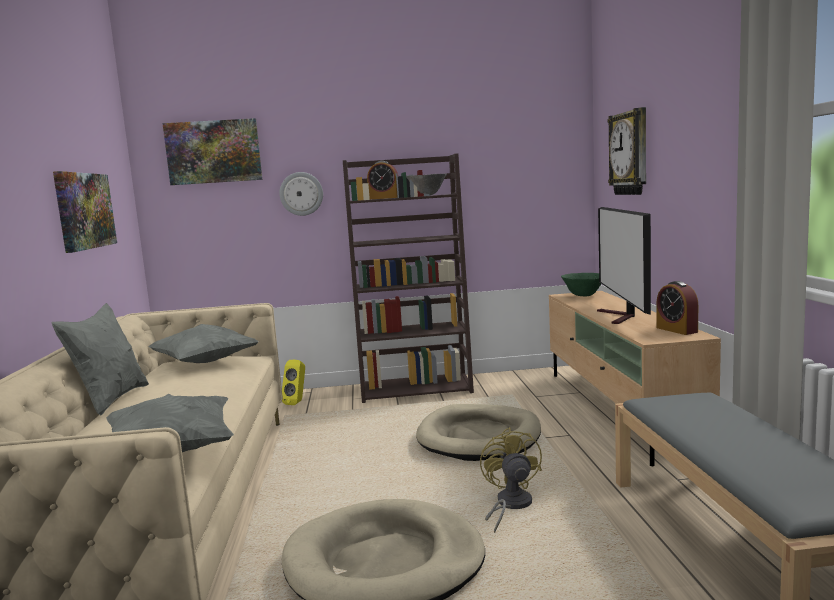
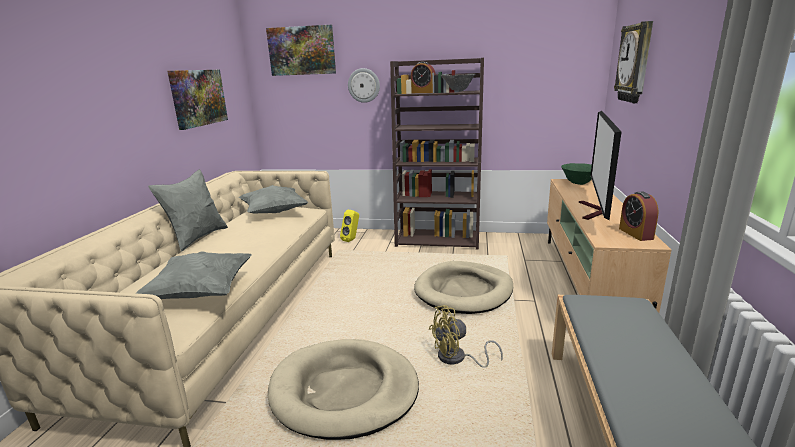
camera: 15 degrees right, 10 degrees up
yellow fan [480,427,542,533] -> yellow fan turned 120 degrees counterclockwise [429,305,503,368]

